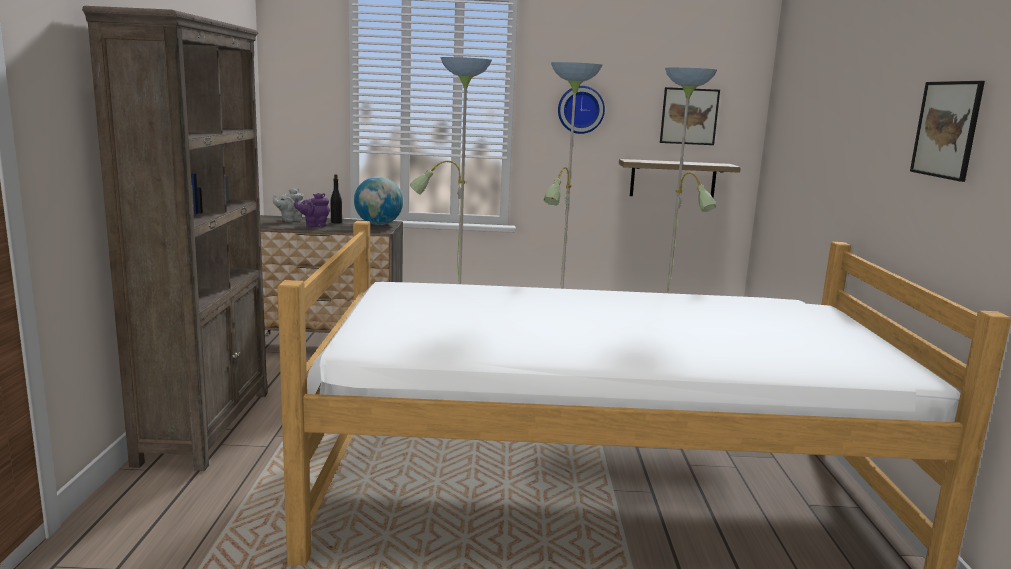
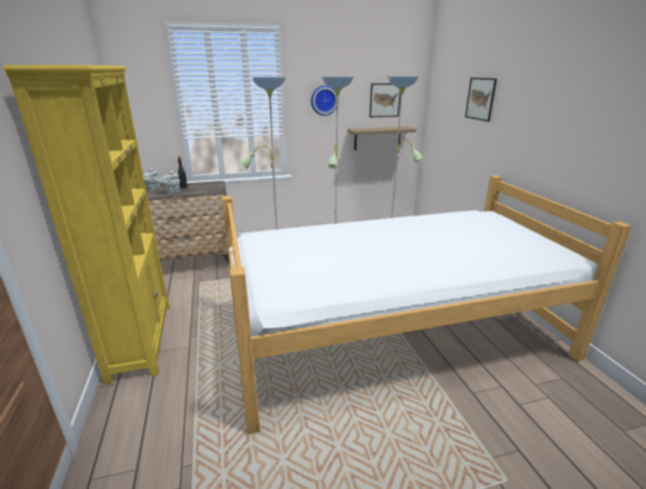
camera: 15 degrees left, 10 degrees up
brown bookcase [82,6,268,471] -> yellow bookcase [3,65,169,384]
purple teapot [294,193,330,227] -> grey teapot [156,171,180,194]
globe [354,177,403,225] -> none
picture [910,81,985,182] -> picture moved to [465,78,497,122]

